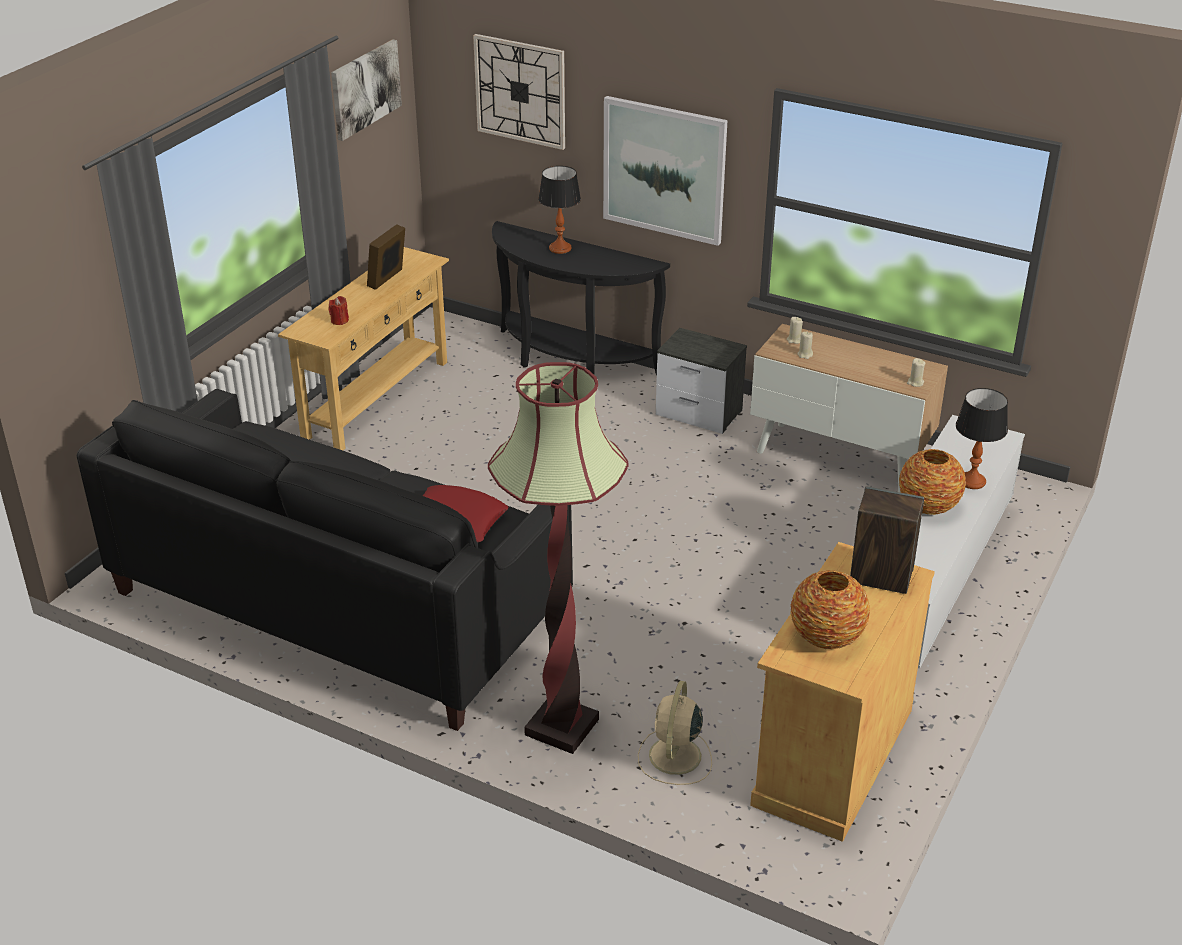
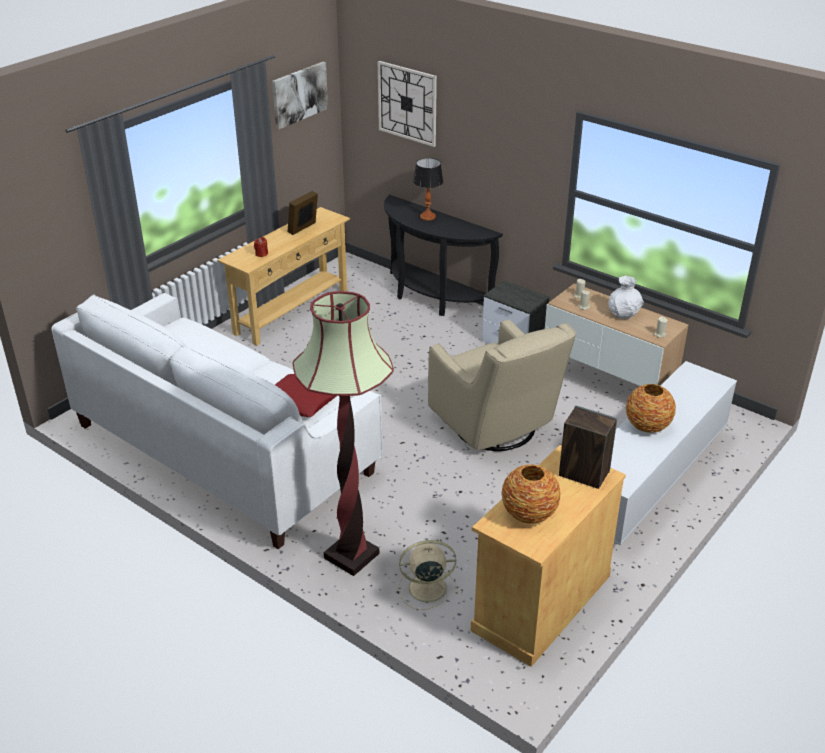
camera: 10 degrees right, 0 degrees up
black sofa [77,389,573,731] -> white sofa [51,293,383,549]
picture [603,96,728,246] -> none
beige fan [638,681,712,785] -> beige fan turned 60 degrees clockwise [399,540,458,610]
table lamp [956,388,1008,489] -> none
none -> beige armchair [428,319,576,451]
none -> white vase [608,275,644,319]

